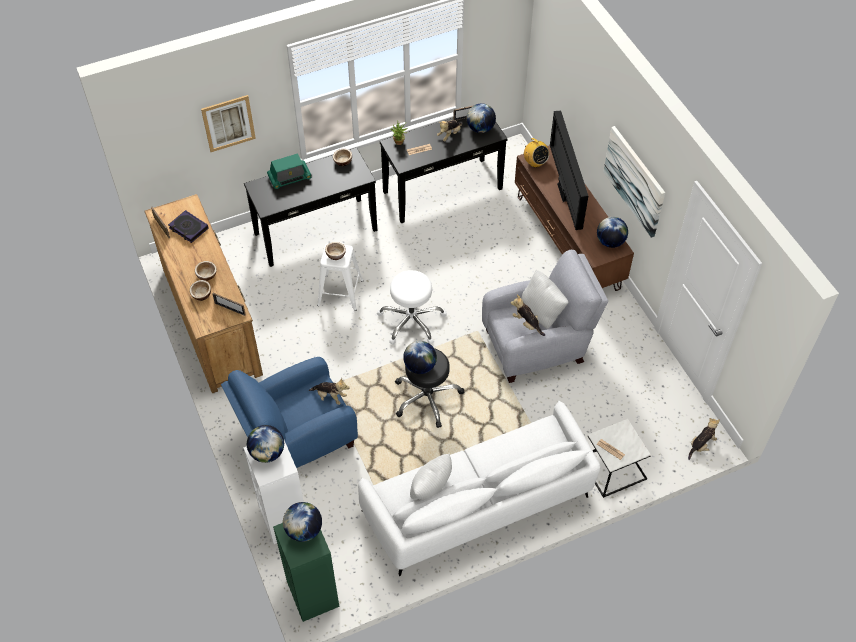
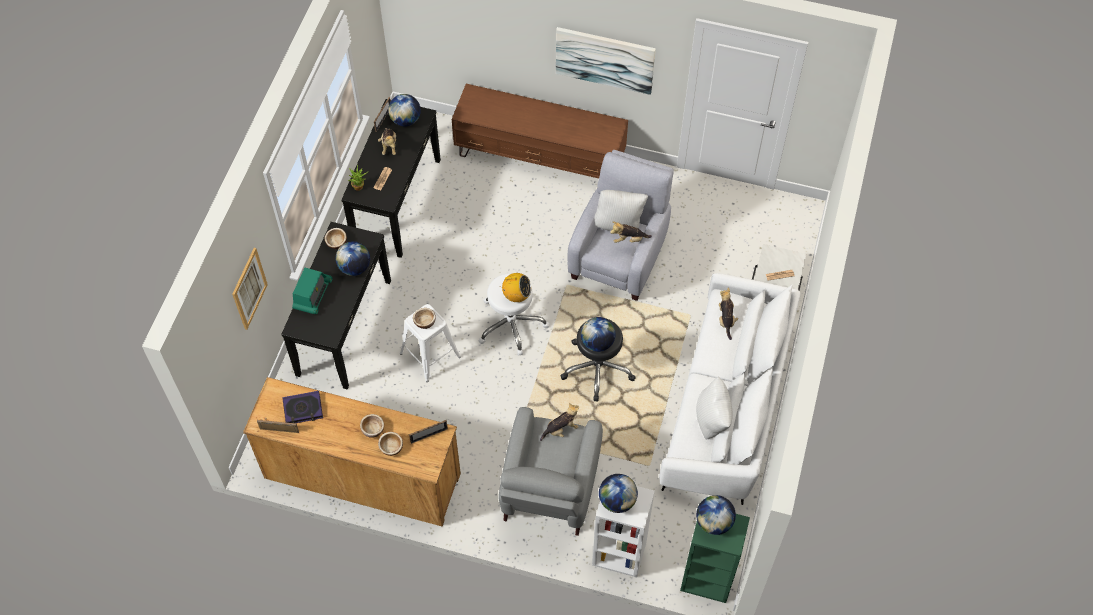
camera: 50 degrees left, 5 degrees up
blue armchair [221,357,358,468] -> grey armchair [499,407,603,536]
radio [524,138,549,167] -> radio moved to [502,273,531,302]
television [550,110,588,230] -> none
globe [597,217,628,248] -> globe moved to [336,241,370,276]
plush toy [688,418,720,460] -> plush toy moved to [719,288,738,340]

